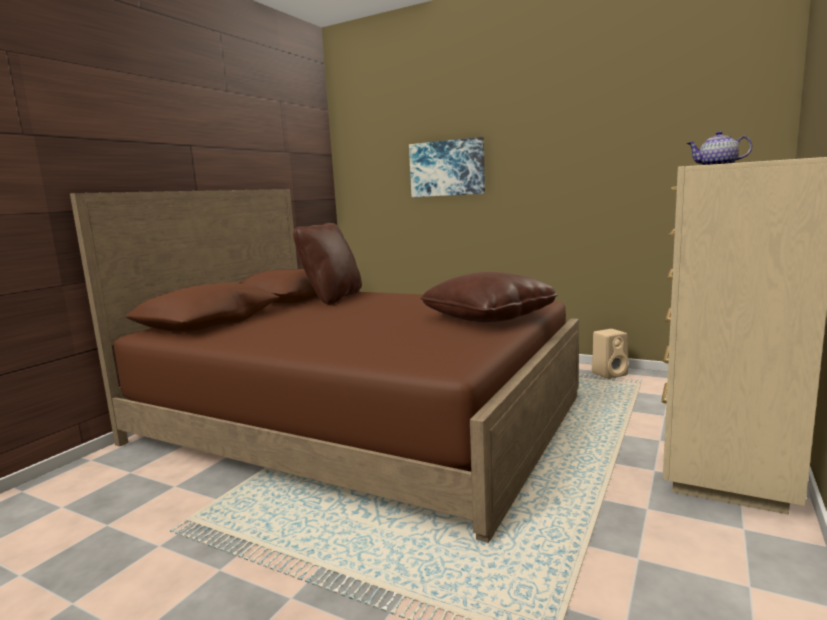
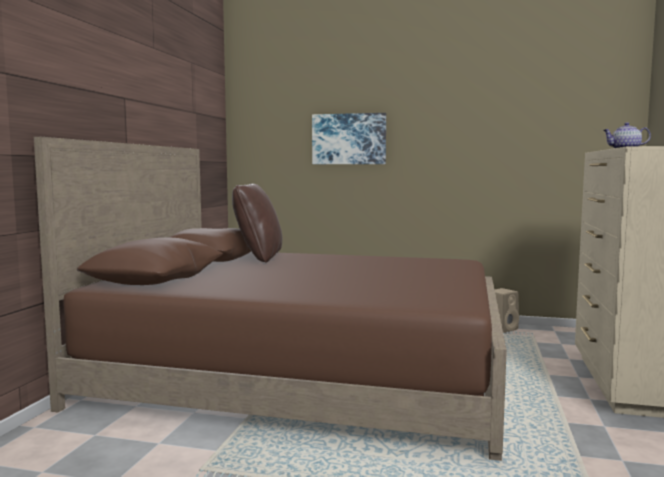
camera: 15 degrees left, 5 degrees down
brown pillow [420,272,558,322] -> none

